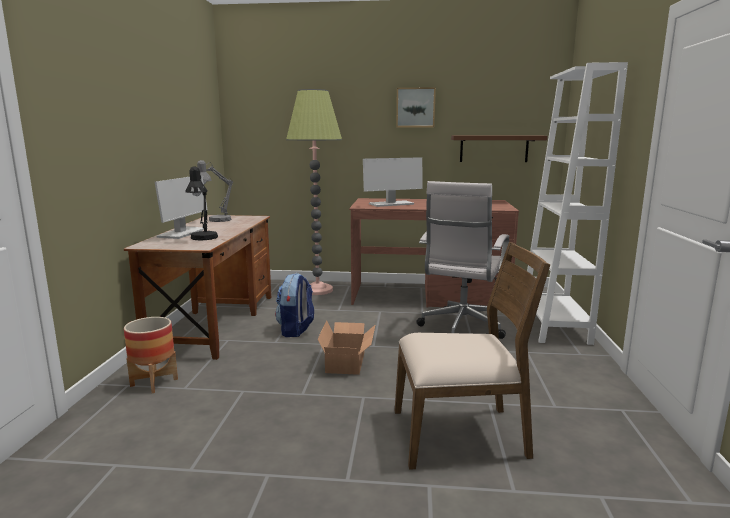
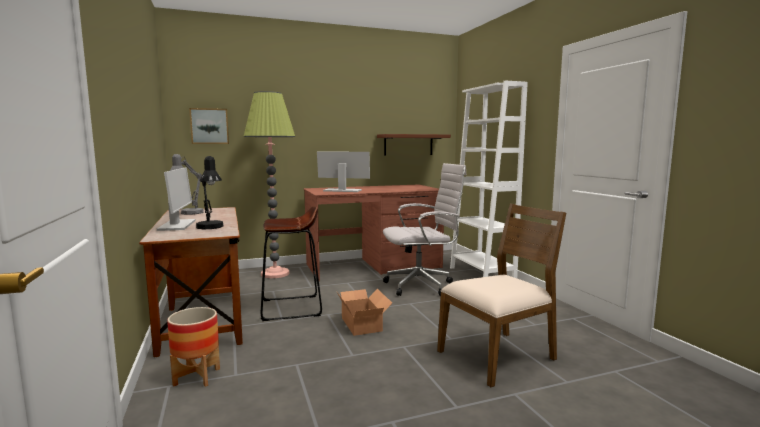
camera: 25 degrees left, 5 degrees down
backpack [275,273,314,337] -> brown stool [261,207,322,321]
monitor [363,157,423,207] -> monitor turned 120 degrees counterclockwise [317,152,370,192]
picture [396,87,436,128] -> picture moved to [189,108,229,144]
white office chair [417,181,510,339] -> white office chair turned 105 degrees counterclockwise [383,163,467,296]

